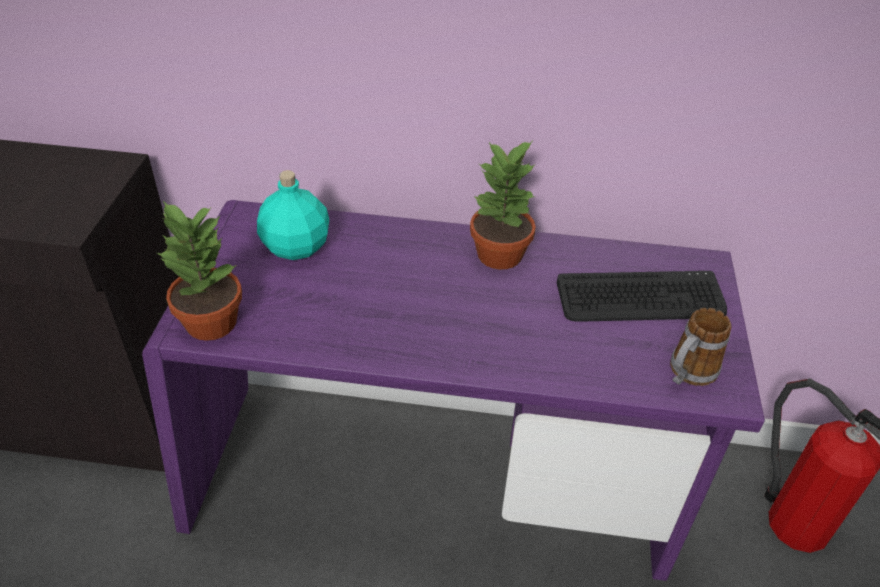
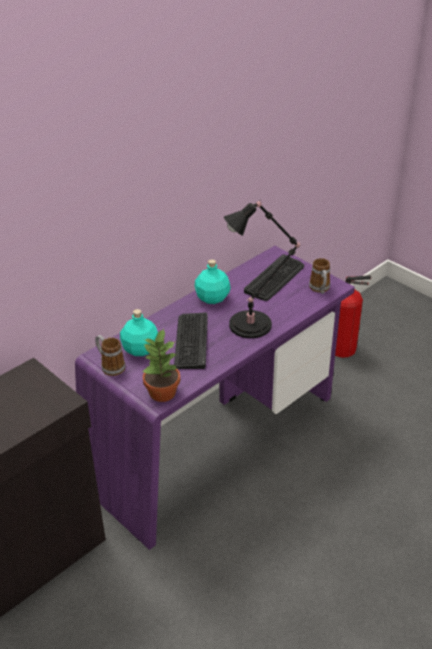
camera: 50 degrees left, 5 degrees down
potted plant [470,141,536,269] -> turquoise bottle [194,259,231,304]
none -> mug [95,335,125,376]
none -> keyboard [174,312,208,369]
none -> black table lamp [224,200,300,338]

